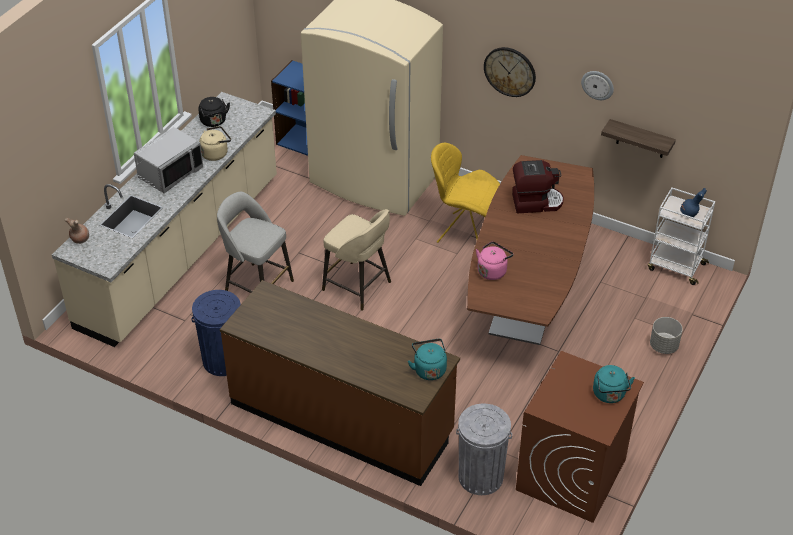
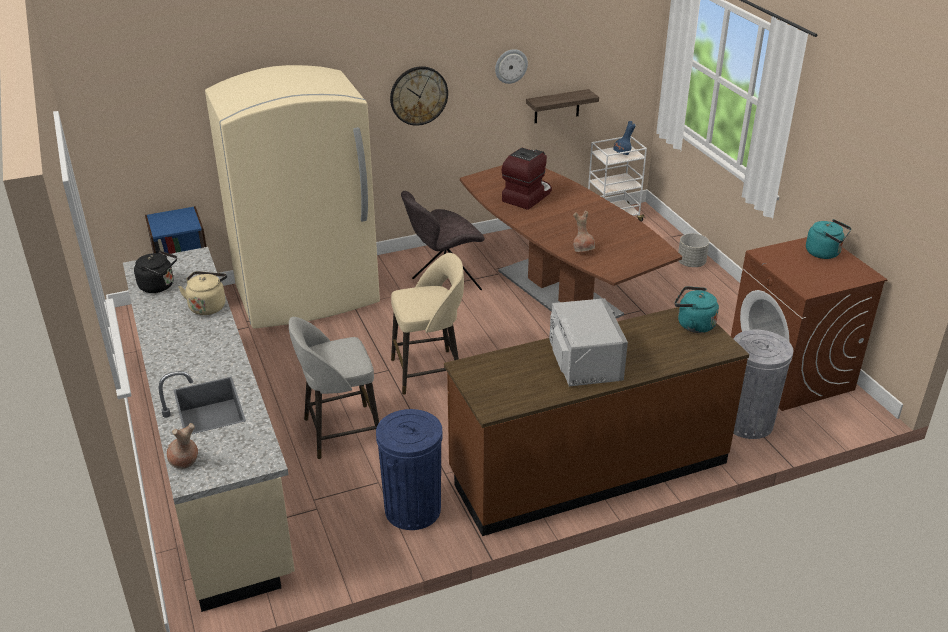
camera: 50 degrees left, 10 degrees down
grey microwave [134,127,203,194] -> grey microwave moved to [549,298,628,386]
yellow chair [431,143,500,243] -> grey chair [401,191,485,290]
pink kettle [476,241,513,280] -> brown vase [573,211,595,252]

